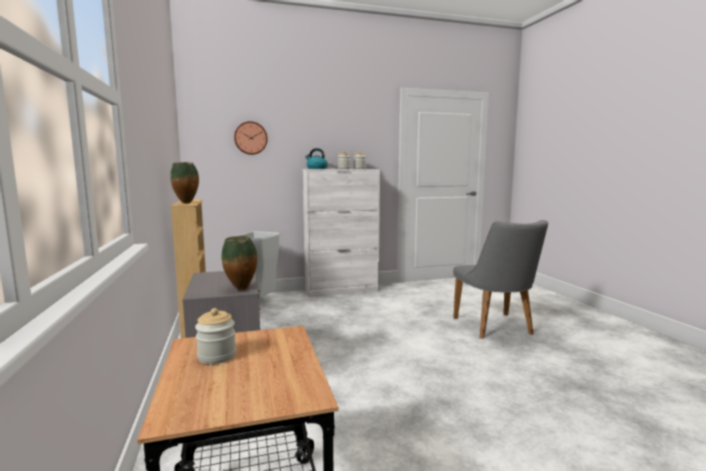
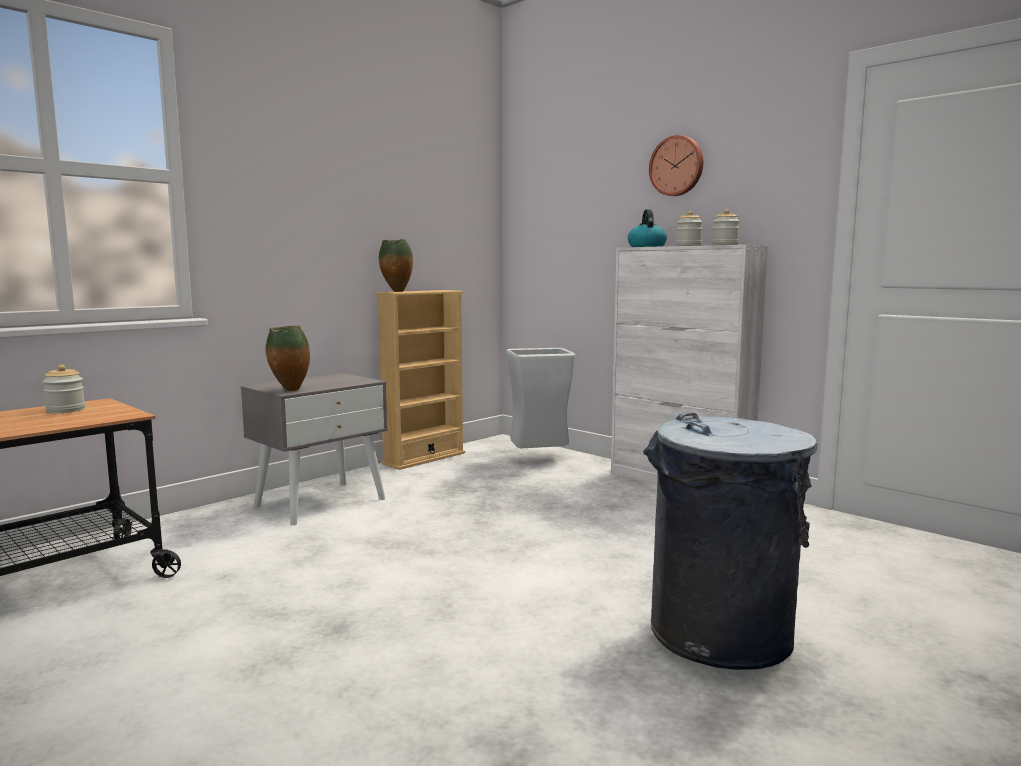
camera: 60 degrees right, 0 degrees up
wall clock [234,121,268,155] -> wall clock moved to [649,135,703,196]
grey chair [453,220,548,339] -> grey trash can [643,412,817,670]

